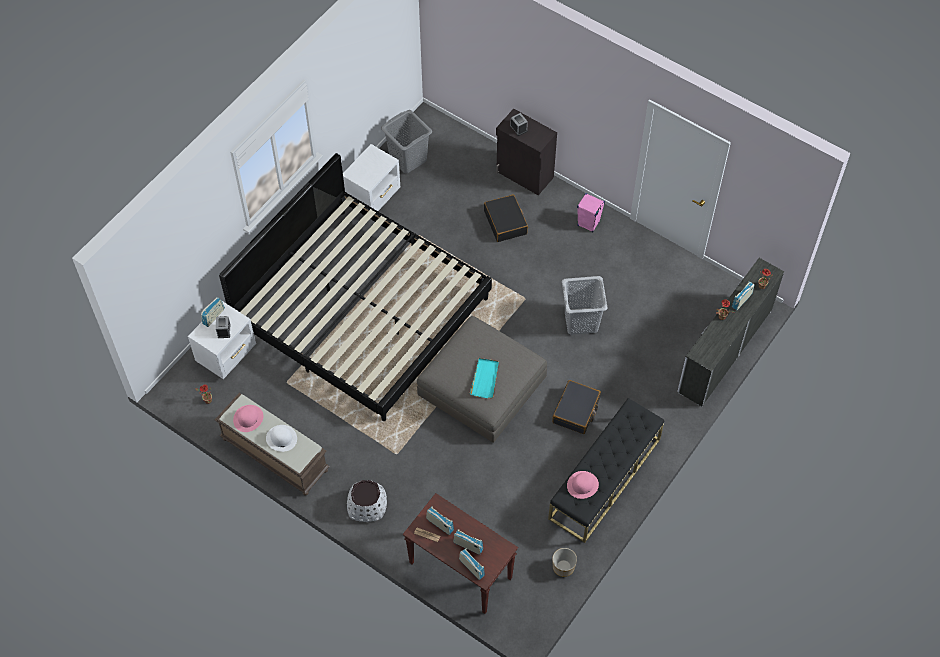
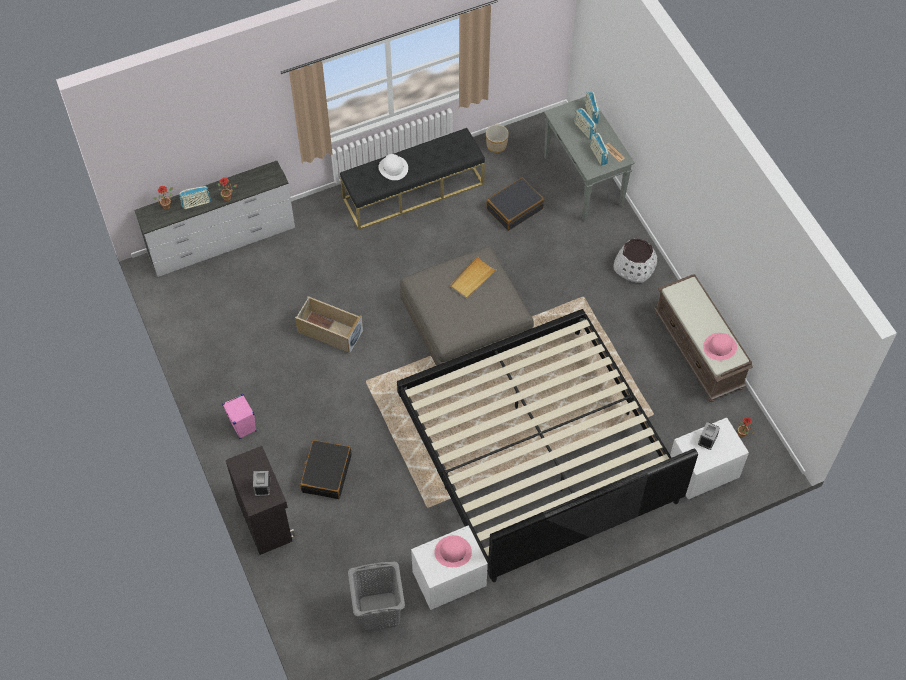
camera: 150 degrees left, 0 degrees up
radio [201,297,225,327] -> none
white hat [266,425,297,452] -> white hat moved to [379,154,408,180]
brown console table [403,493,518,614] -> grey console table [544,96,635,221]
turquoise tray [470,358,499,398] -> beige tray [450,256,496,299]
black suitcase [552,380,601,434] -> black suitcase moved to [486,177,544,231]
grey laundry basket [562,276,608,335] -> beige storage box [295,296,363,354]
pink hat [567,471,599,499] -> pink hat moved to [434,535,472,567]

